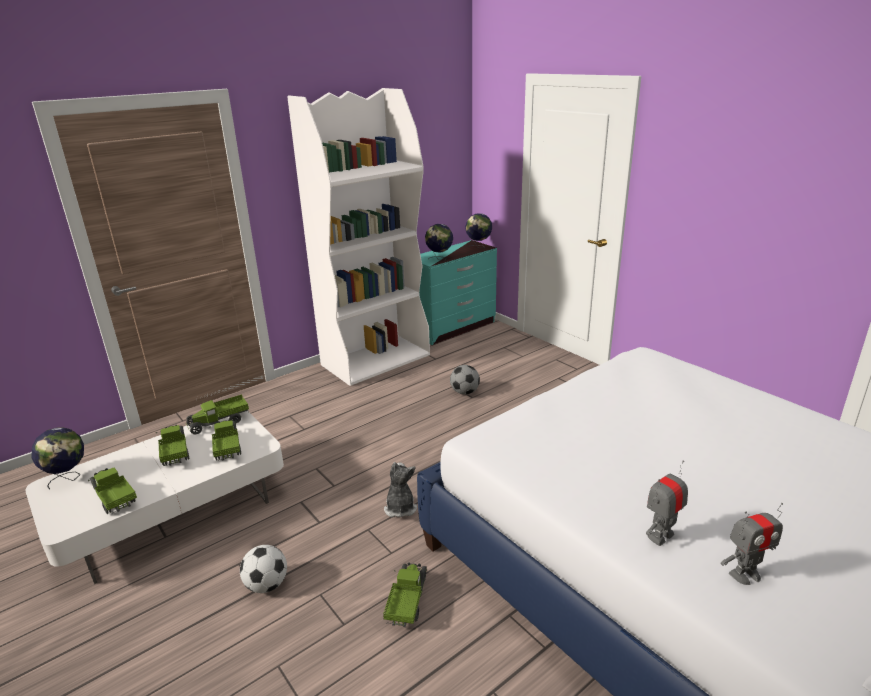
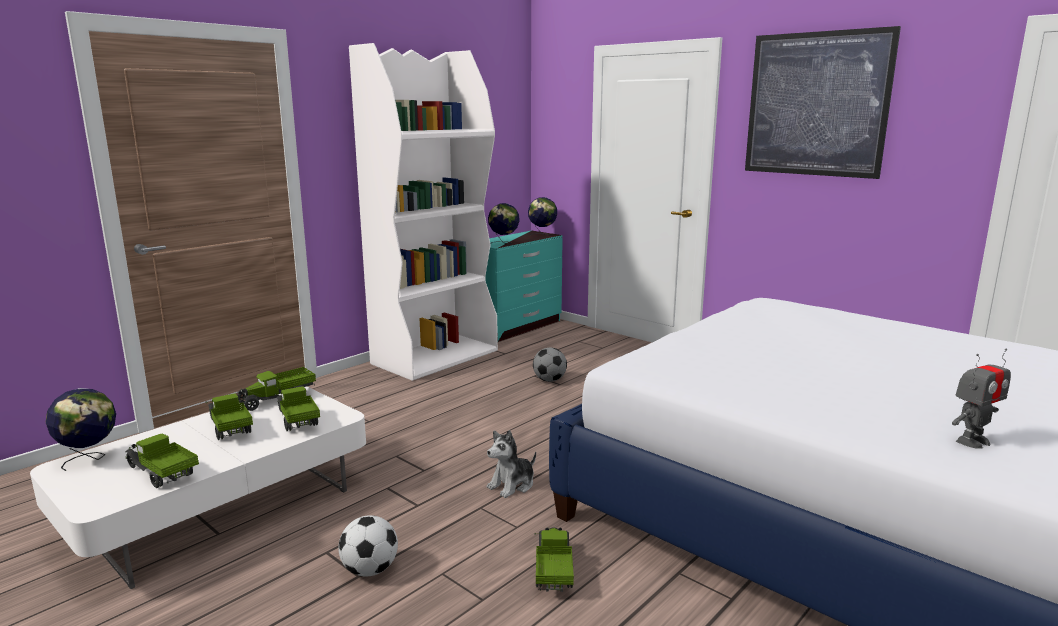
camera: 10 degrees left, 10 degrees down
plush toy [384,462,417,517] -> plush toy turned 120 degrees counterclockwise [487,430,536,498]
toy robot [646,461,688,546] -> none
none -> picture [745,26,901,179]

